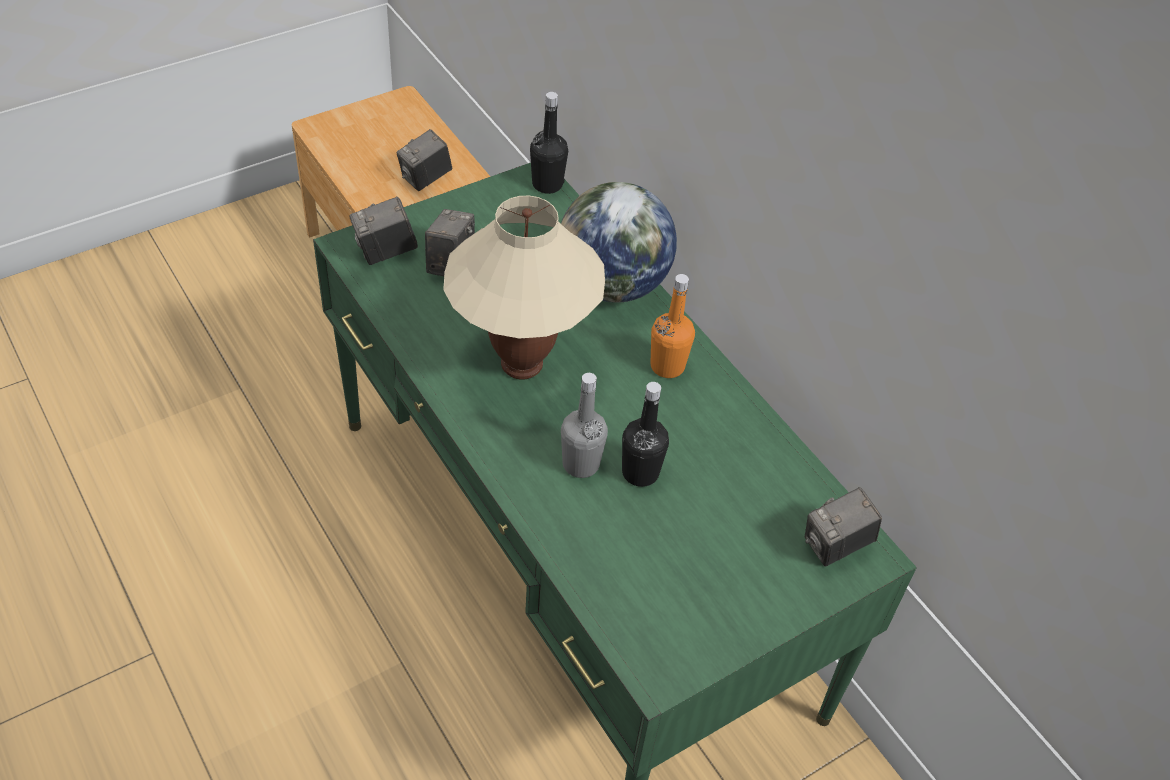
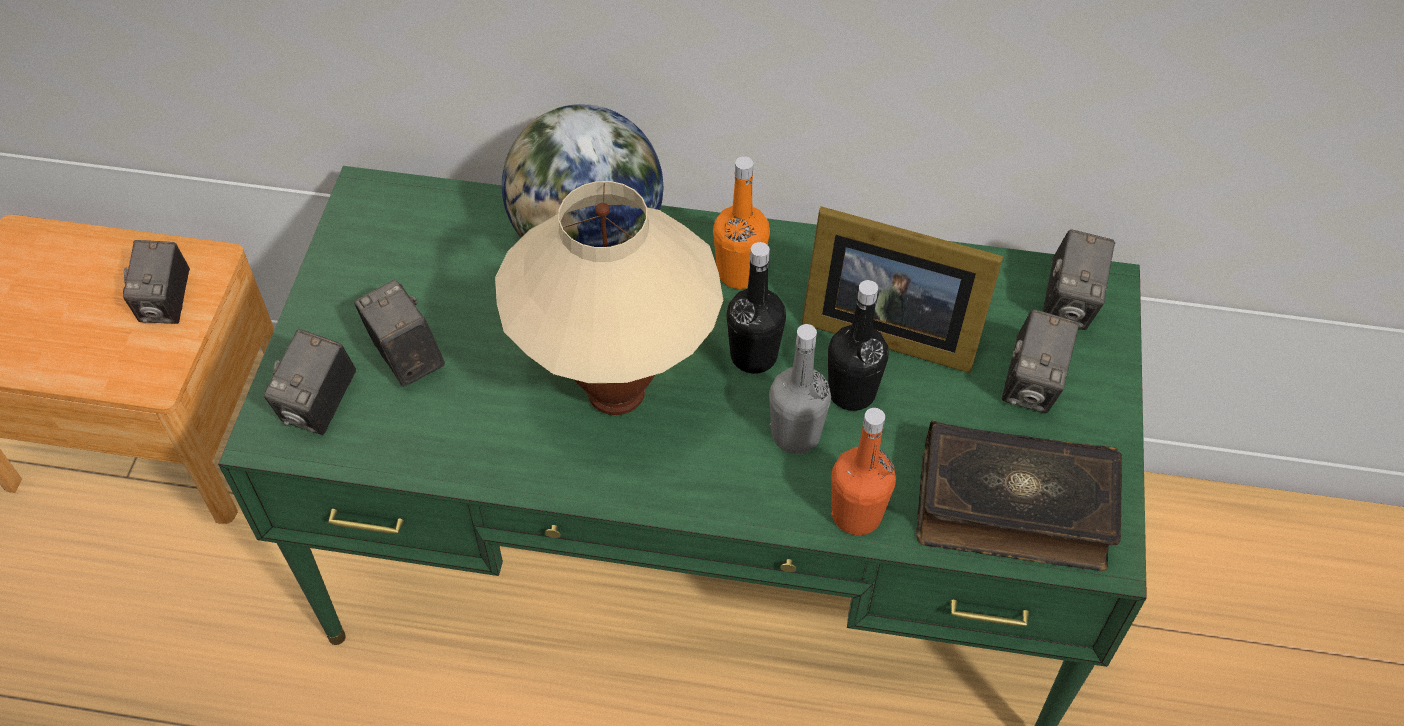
camera: 45 degrees left, 5 degrees up
black bottle [530,92,568,194] -> black bottle moved to [727,242,786,374]
none -> picture frame [801,206,1003,373]
none -> orange bottle [831,408,896,535]
none -> book [916,420,1122,571]
none -> camera [1002,309,1080,413]

